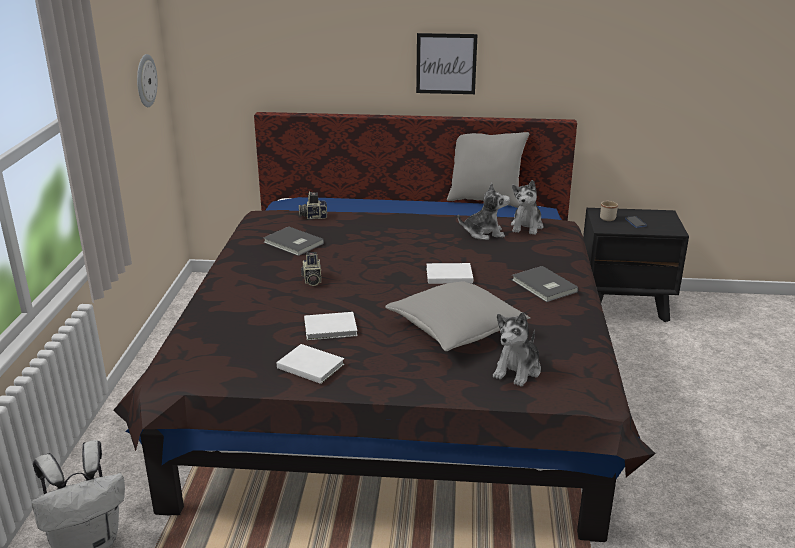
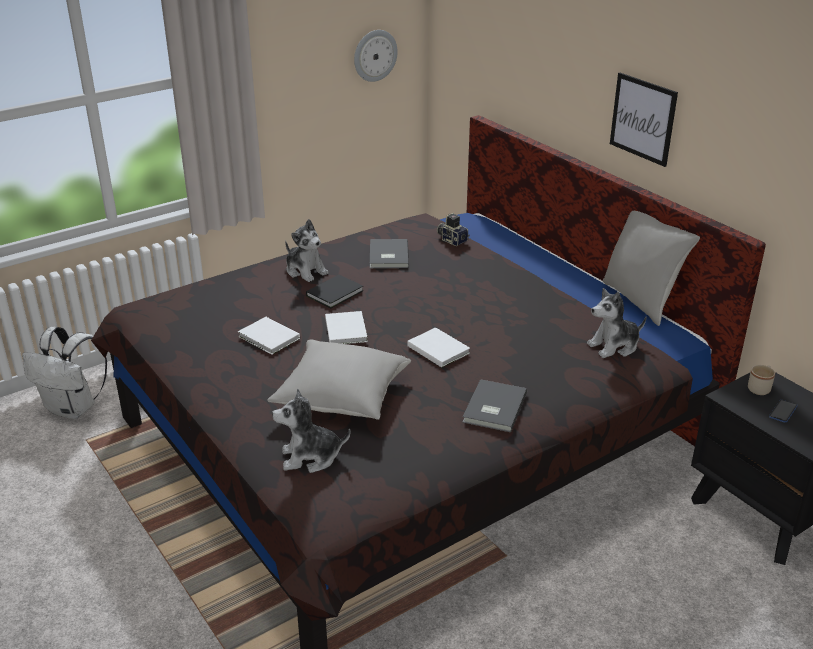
camera: 50 degrees right, 5 degrees up
white book [277,344,344,384] -> white book moved to [325,311,368,344]
camera [301,252,321,286] -> black book [306,275,364,308]
plush toy [458,183,510,240] -> plush toy moved to [285,219,328,282]

